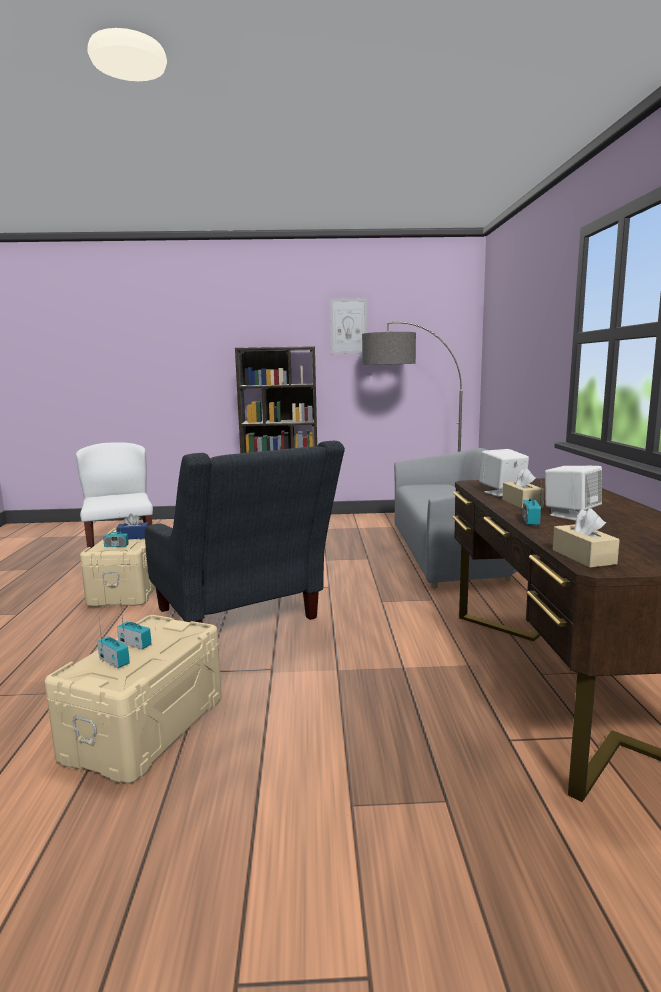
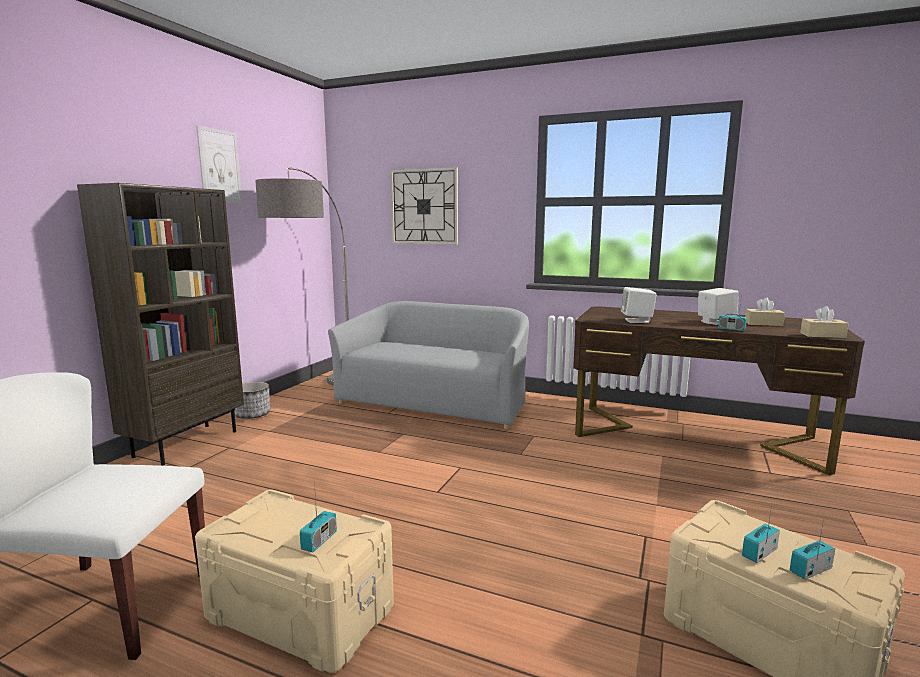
camera: 65 degrees left, 0 degrees up
blue tissue box [116,514,148,539] -> none
grey armchair [145,441,345,623] -> none
beige tissue box [502,468,544,509] -> beige tissue box moved to [745,297,785,326]
none -> planter [234,382,270,419]
none -> wall clock [390,167,458,245]

